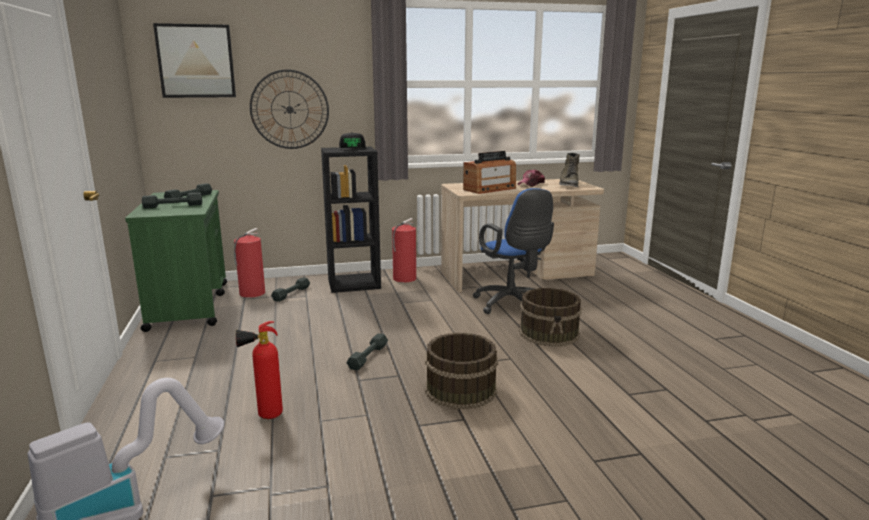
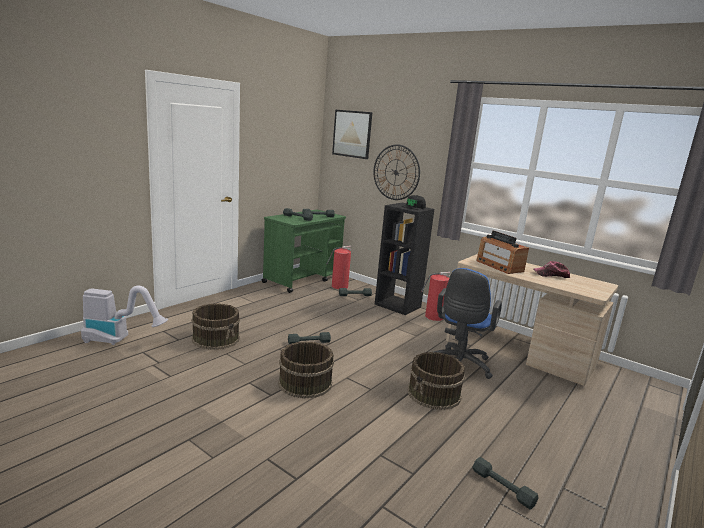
camera: 50 degrees right, 0 degrees up
fire extinguisher [236,321,283,419] -> brown bucket [191,303,240,350]
radio [463,151,516,194] -> radio turned 45 degrees clockwise [476,231,529,274]
green boot [559,153,580,187] -> none
none -> grey dumbbell [472,457,538,510]

